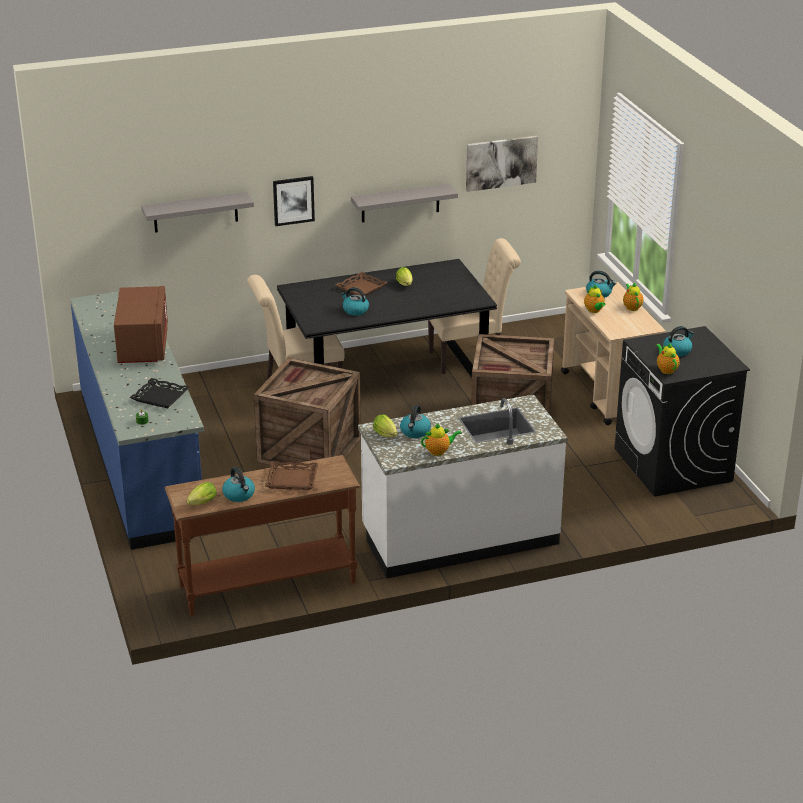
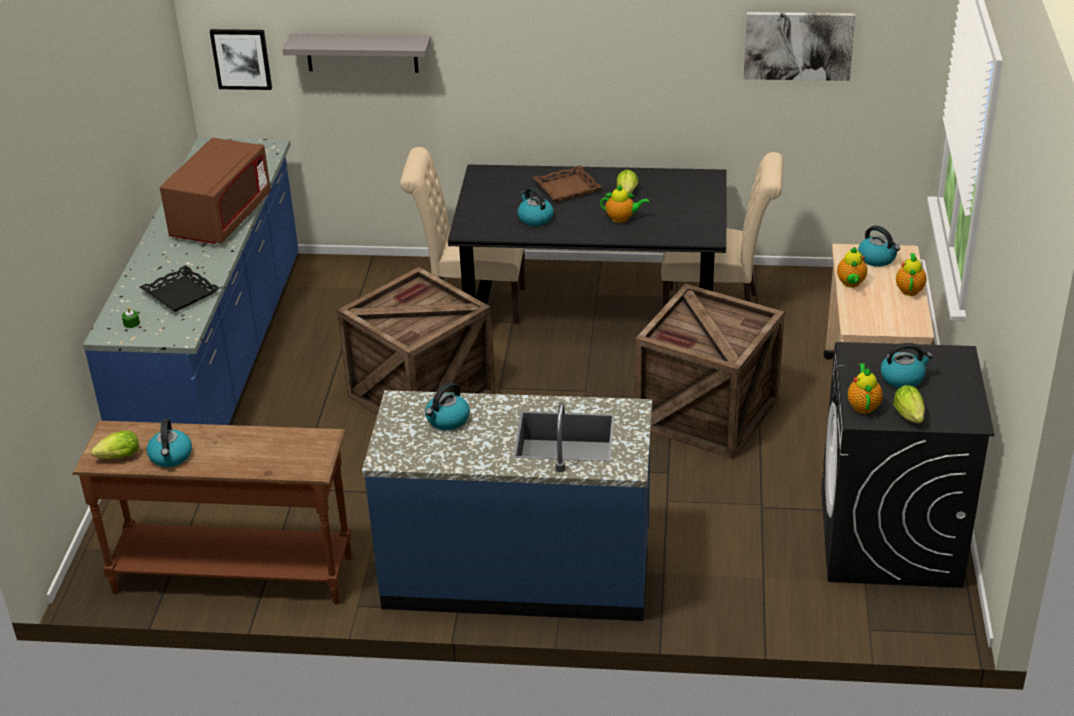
camera: 25 degrees right, 5 degrees up
brown tray [265,461,319,490] -> none
picture [273,176,315,226] -> picture moved to [210,29,272,90]
grey shelf [351,184,458,223] -> none
white counter [358,394,568,578] -> blue counter [362,390,652,621]
lettuce [373,414,397,437] -> lettuce moved to [893,385,925,423]
teapot [421,423,462,456] -> teapot moved to [600,185,649,223]

